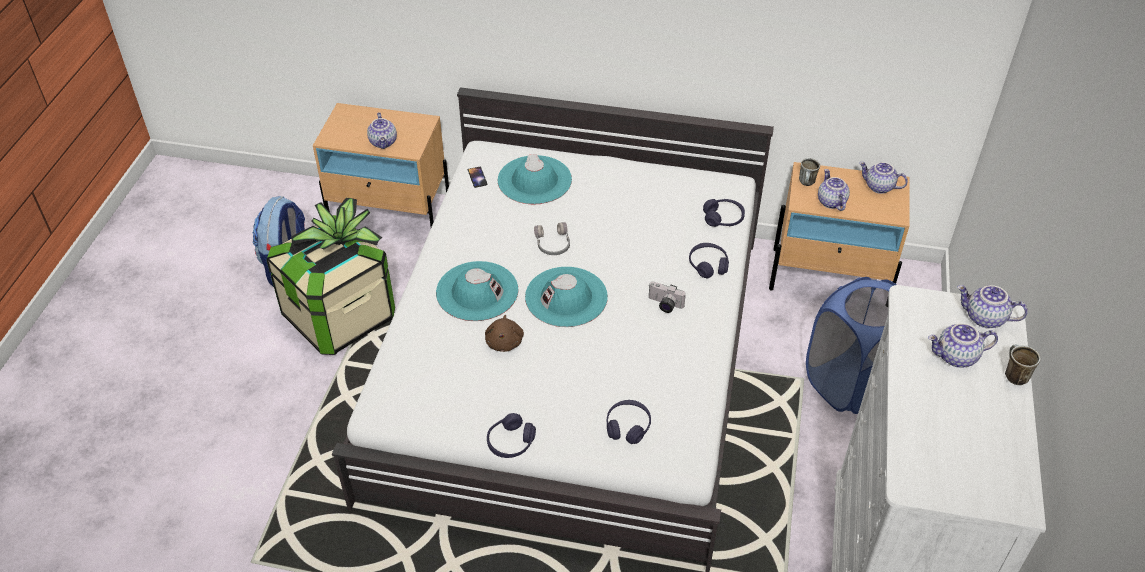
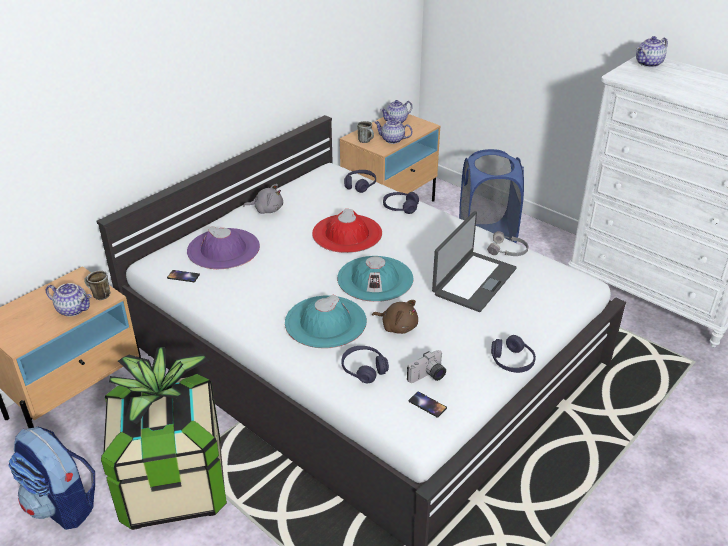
camera: 60 degrees left, 10 degrees down
turquoise hat [498,154,572,204] -> purple hat [187,226,260,269]
grey headphones [534,222,570,255] -> grey headphones moved to [487,231,528,256]
purple headphones [607,400,651,444] -> purple headphones moved to [342,346,389,383]
camera [649,281,686,313] -> camera moved to [407,350,446,383]
teapot [928,323,998,368] -> none
mug [1005,344,1040,385] -> mug moved to [84,270,110,300]
none -> grey plush toy [243,184,283,214]
none -> red hat [312,209,382,253]
none -> phone [408,392,447,418]
none -> laptop [432,211,517,312]

